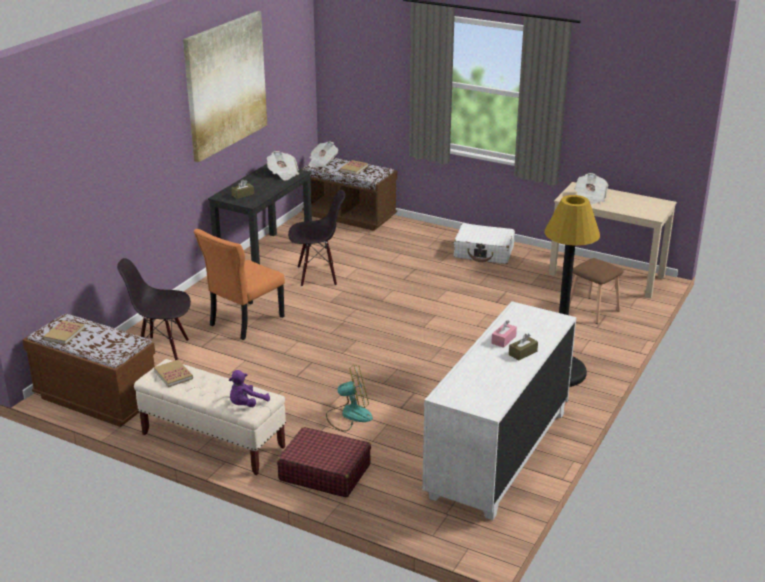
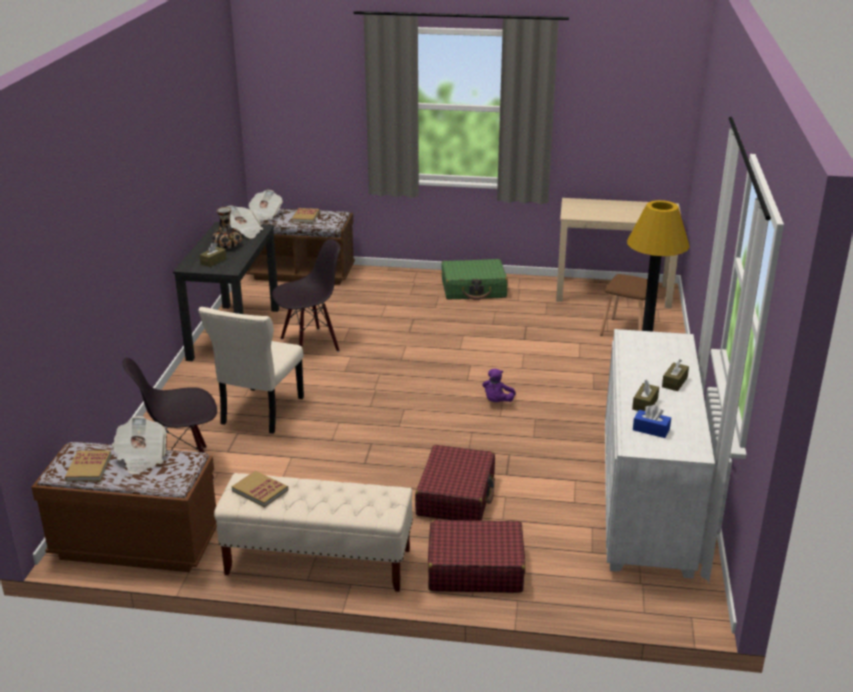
camera: 20 degrees left, 0 degrees up
picture [183,11,267,162] -> none
orange chair [194,229,285,340] -> beige chair [198,307,304,434]
purple plush toy [229,370,270,407] -> purple plush toy moved to [482,368,516,402]
fan [326,364,373,431] -> red suitcase [415,445,495,521]
white suitcase [454,223,515,264] -> green suitcase [441,259,508,300]
pink tissue box [491,320,517,348] -> none
newspaper [574,173,608,205] -> newspaper moved to [112,416,167,475]
none -> vase [212,207,242,249]
none -> brown tissue box [632,380,659,411]
none -> blue tissue box [633,405,671,438]

